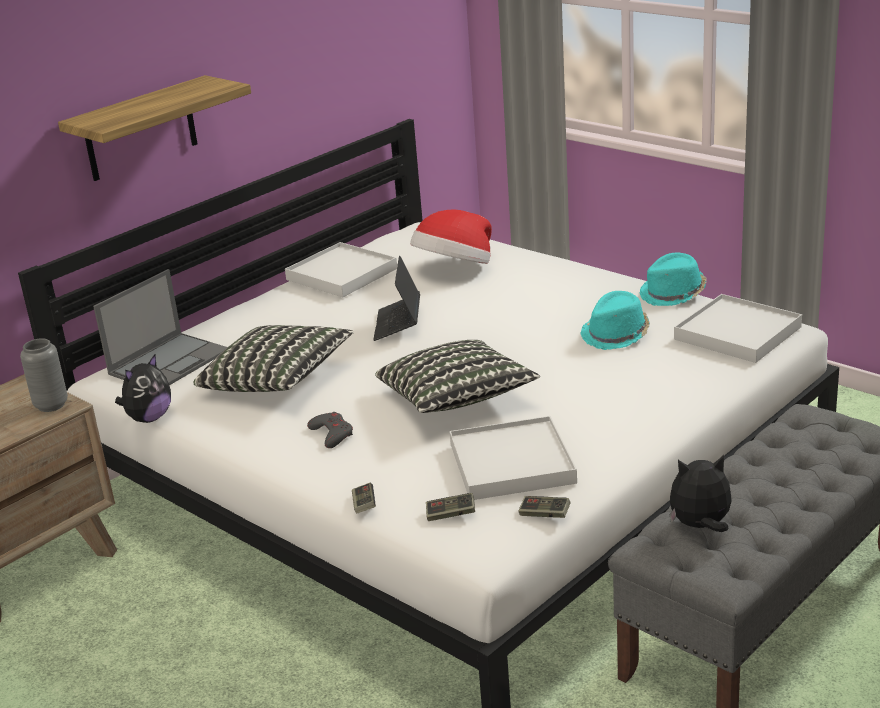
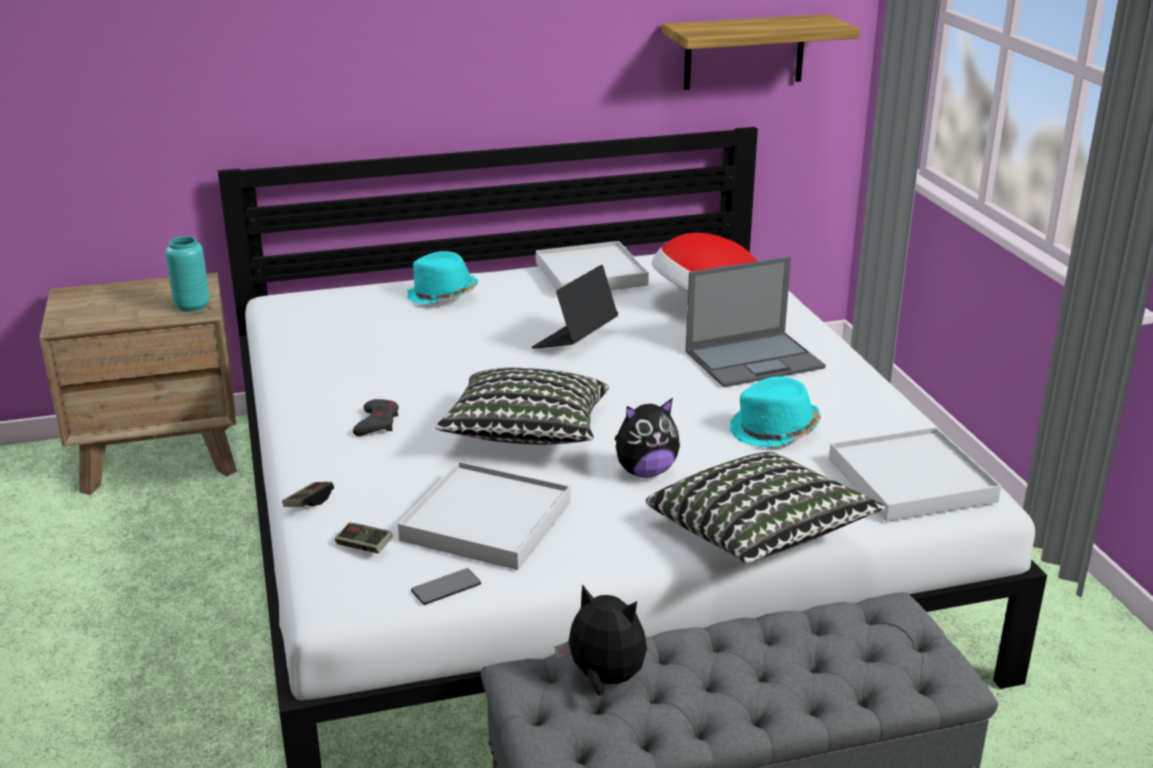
camera: 30 degrees right, 0 degrees up
grey vase [20,338,68,412] -> turquoise vase [165,236,210,312]
shelf [58,75,251,181] -> shelf moved to [662,14,860,90]
laptop [93,269,227,385] -> laptop moved to [685,256,826,387]
plush toy [115,355,171,423] -> plush toy moved to [615,398,680,478]
pillow [193,325,354,392] -> pillow moved to [646,452,885,564]
game controller [518,496,571,518] -> phone [411,568,481,605]
turquoise hat [640,253,707,306] -> turquoise hat moved to [407,251,478,304]

